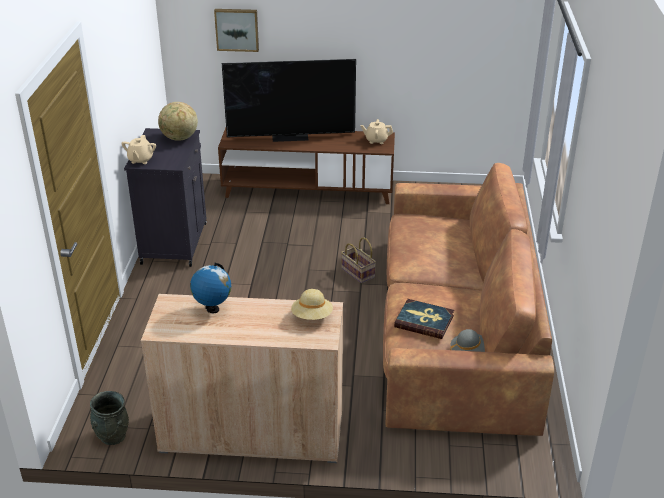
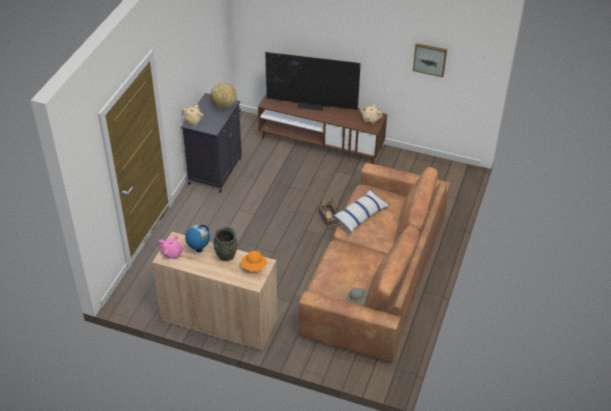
camera: 15 degrees right, 10 degrees up
grey vase [90,391,129,445] -> grey vase moved to [214,227,238,261]
picture [214,9,259,52] -> picture moved to [413,43,447,77]
beige hat [291,289,333,320] -> orange hat [241,251,267,271]
book [394,299,454,339] -> none
none -> pink teapot [158,235,185,260]
none -> pillow [332,189,390,233]

